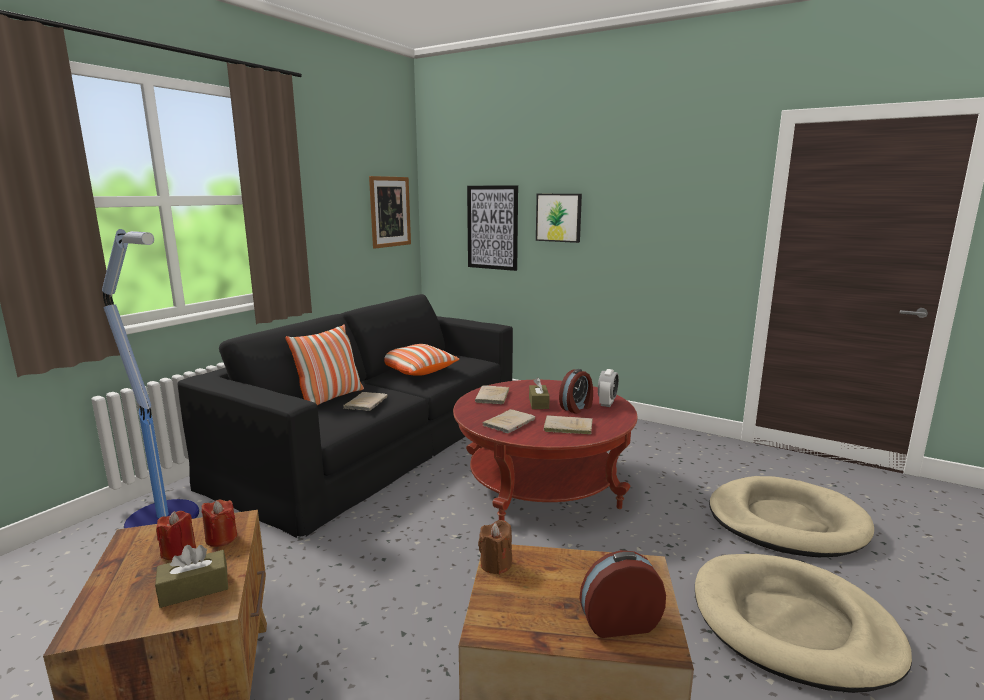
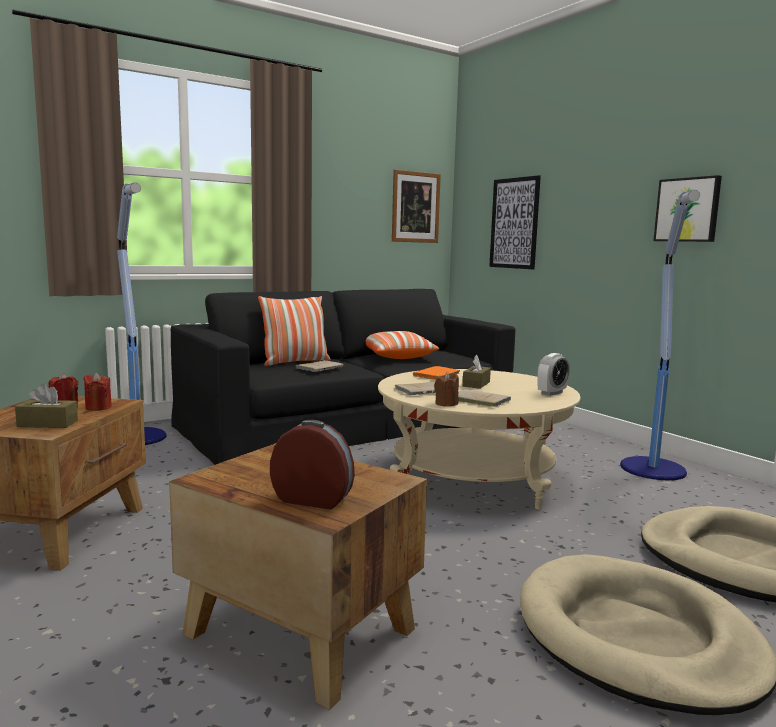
camera: 25 degrees right, 5 degrees down
red coffee table [453,380,638,520] -> beige coffee table [378,369,580,510]
beige book [475,385,509,404] -> orange book [413,366,460,380]
brown candle [478,520,512,575] -> brown candle moved to [434,372,459,406]
picture [536,194,582,243] -> picture moved to [653,175,722,242]
alarm clock [559,369,593,414] -> none
none -> floor lamp [620,190,700,480]

